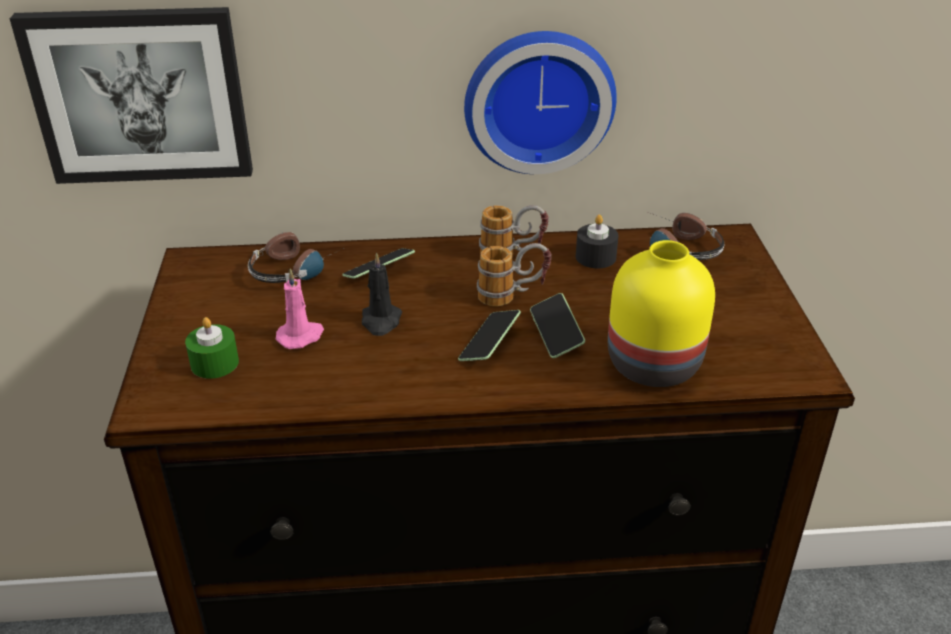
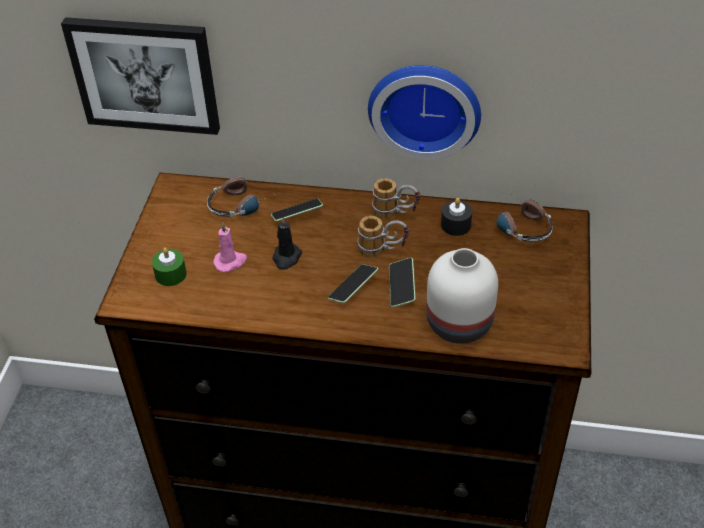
camera: 15 degrees right, 10 degrees up
yellow vase [608,240,715,387] -> white vase [426,248,498,344]

